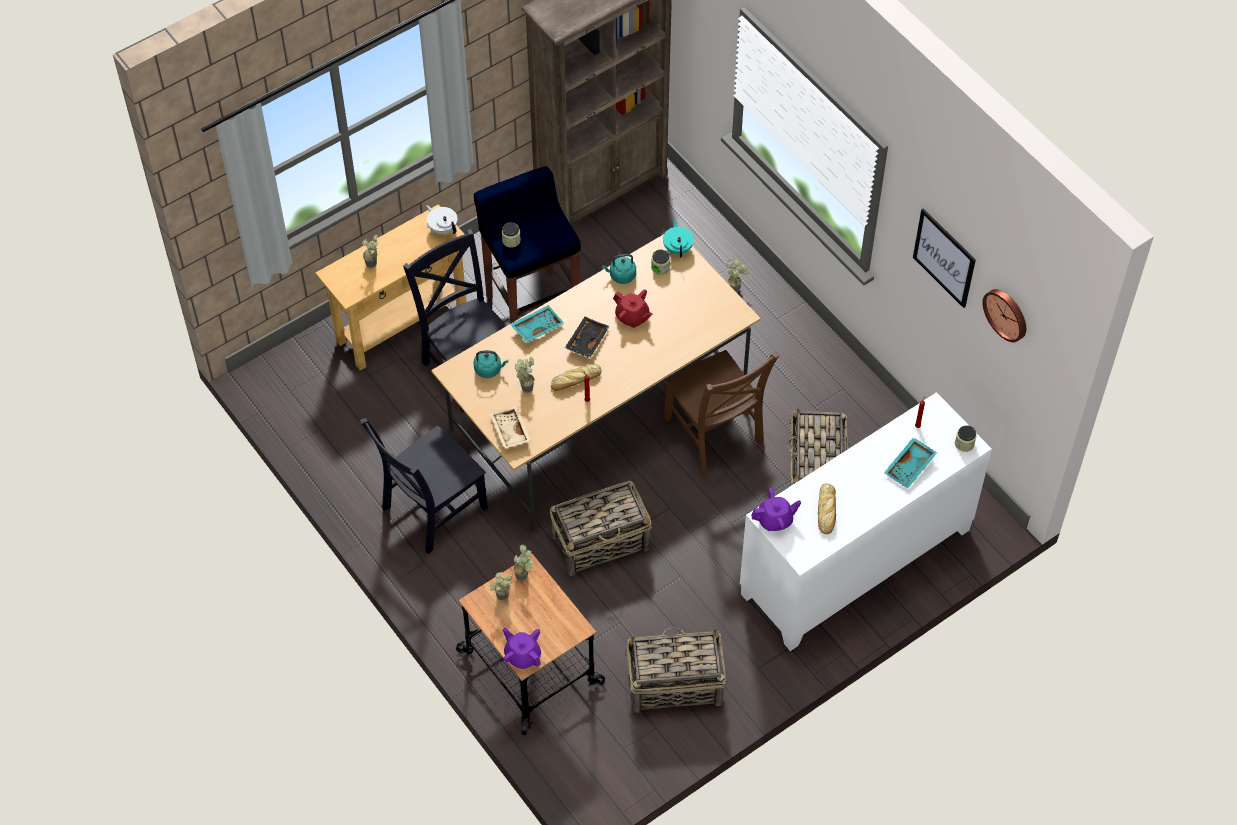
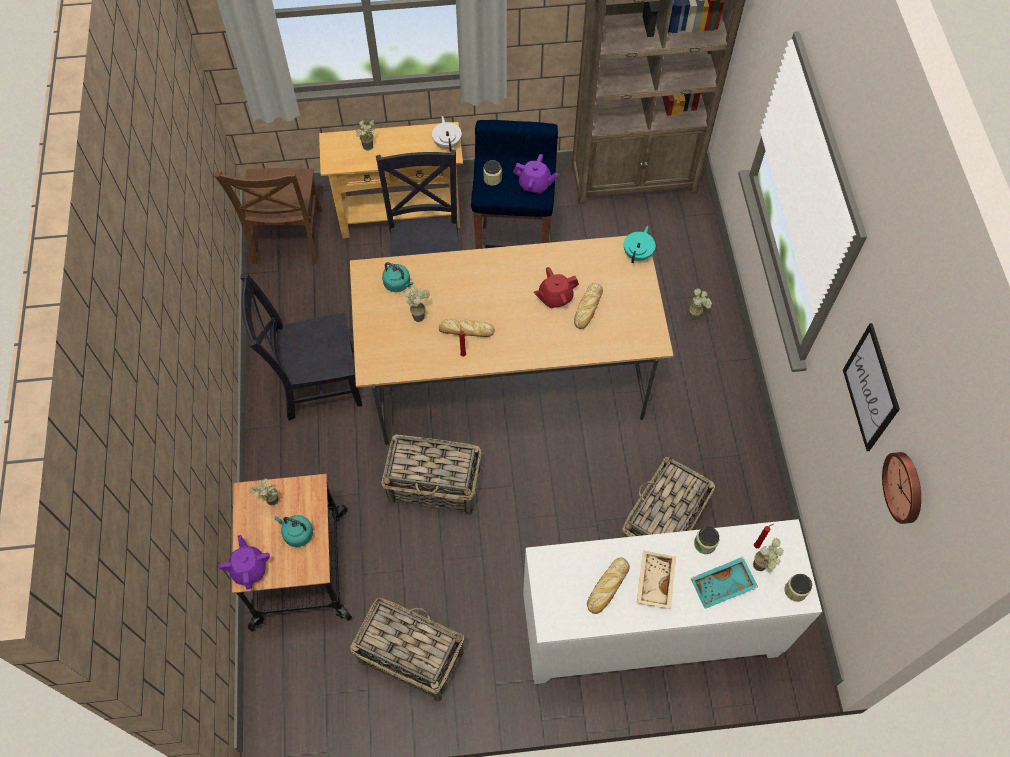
camera: 30 degrees right, 5 degrees up
beige tray [490,406,531,449] -> beige tray moved to [637,550,676,609]
turquoise tray [510,305,565,343] -> none
potted plant [513,544,533,581] -> potted plant moved to [753,538,784,571]
black tray [565,317,610,358] -> none
turquoise kettle [602,254,636,284] -> turquoise kettle moved to [275,515,313,547]
red teapot [613,289,652,328] -> red teapot turned 90 degrees clockwise [534,267,579,308]
jar [651,250,670,275] -> jar moved to [694,526,719,554]
brown chair [664,350,780,474] -> brown chair moved to [214,168,322,264]
purple teapot [751,488,801,531] -> purple teapot moved to [513,154,559,194]
none -> bread [574,283,603,329]

